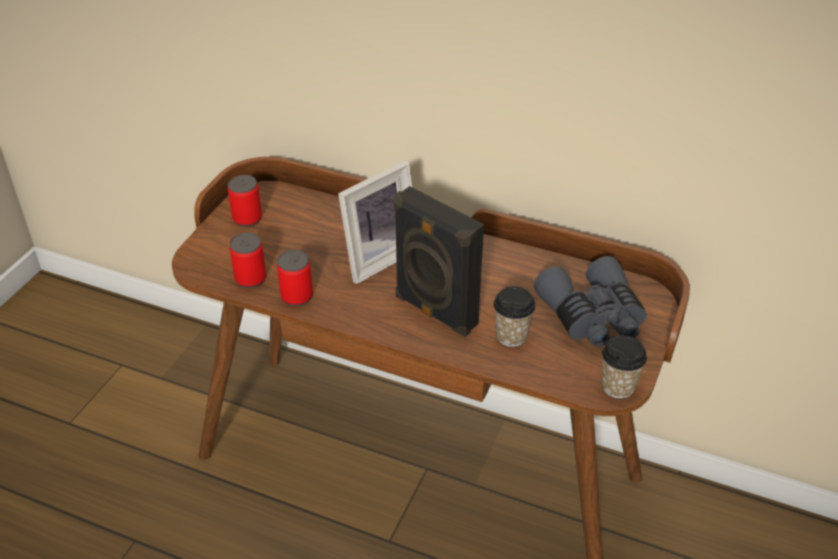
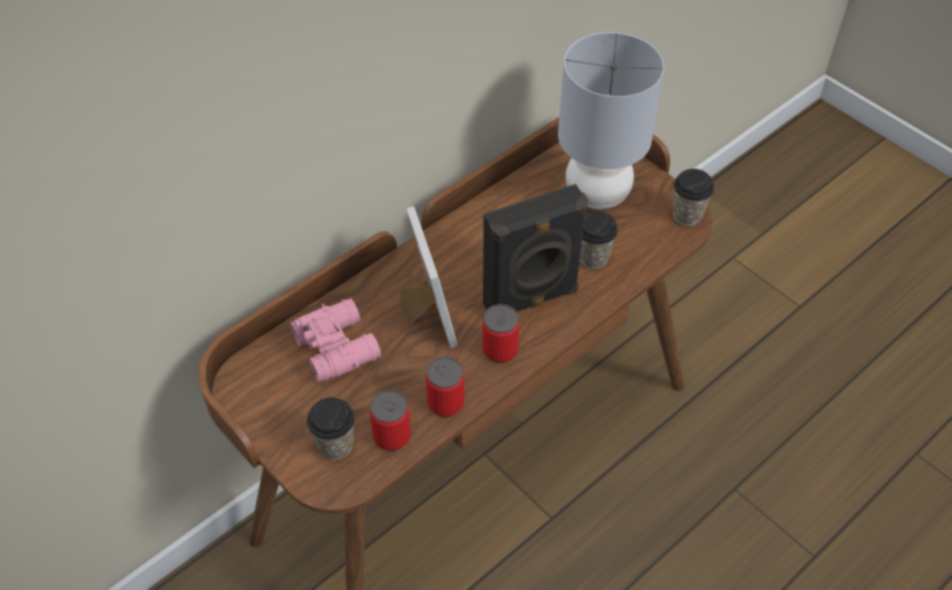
camera: 65 degrees left, 10 degrees up
can [228,175,262,227] -> can moved to [482,304,520,363]
grey binoculars [534,256,647,347] -> grey table lamp [558,32,664,209]
none -> pink binoculars [290,298,381,382]
none -> cup [307,397,355,460]

